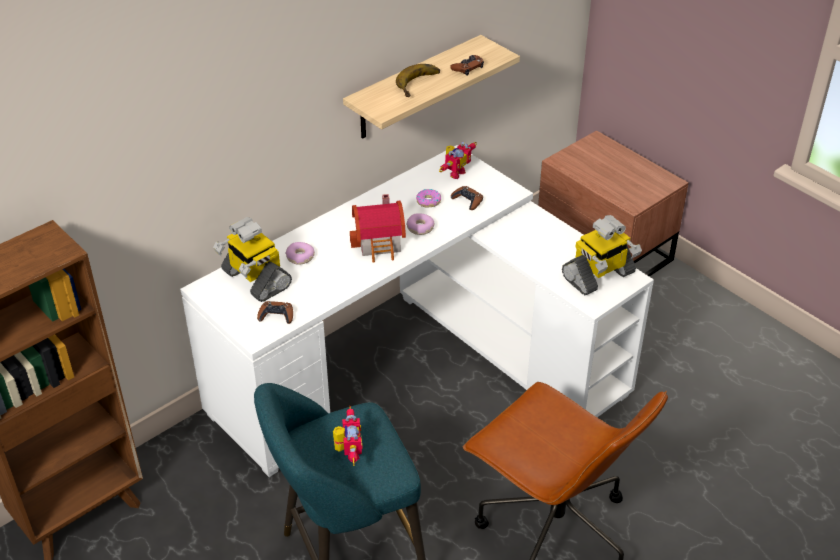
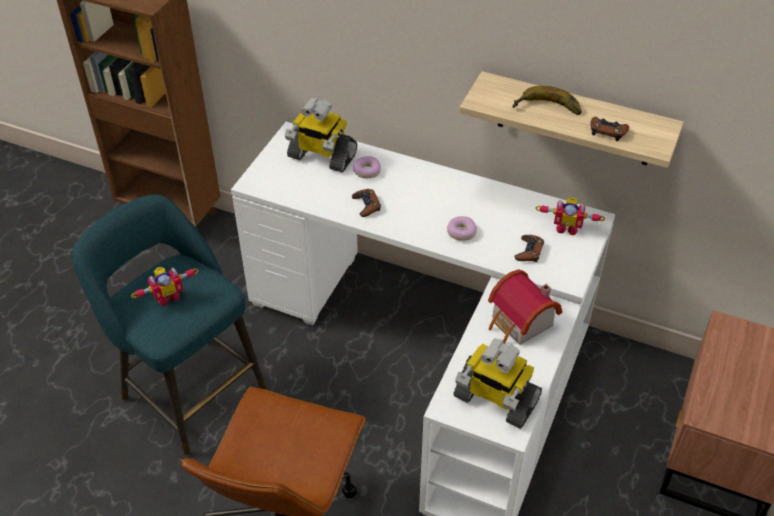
camera: 65 degrees right, 5 degrees up
toy robot [213,217,292,302] -> toy robot turned 90 degrees counterclockwise [285,98,357,173]
brown game controller [257,301,293,324] -> brown game controller moved to [352,189,381,217]
toy house [350,194,406,263] -> toy house moved to [488,269,562,345]
donut [416,189,441,208] -> none

